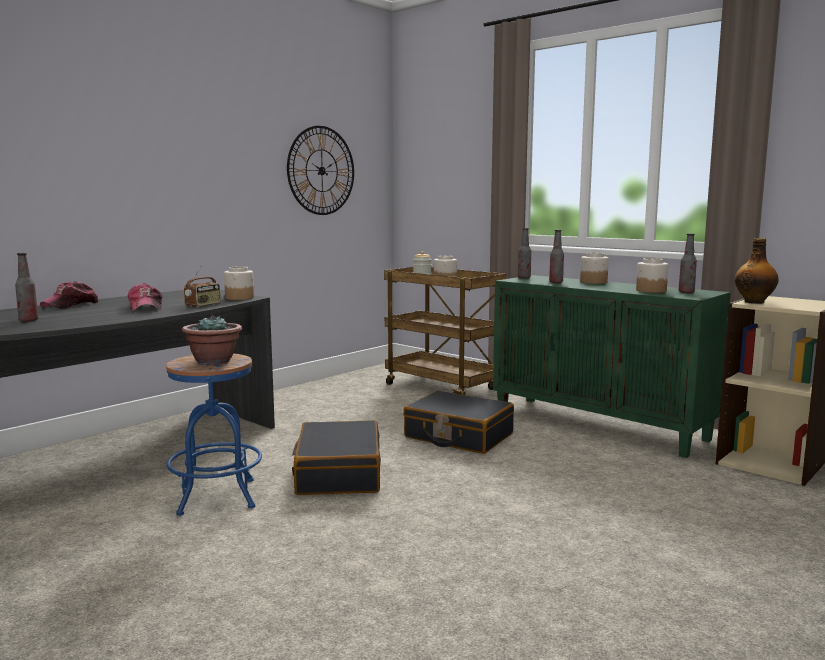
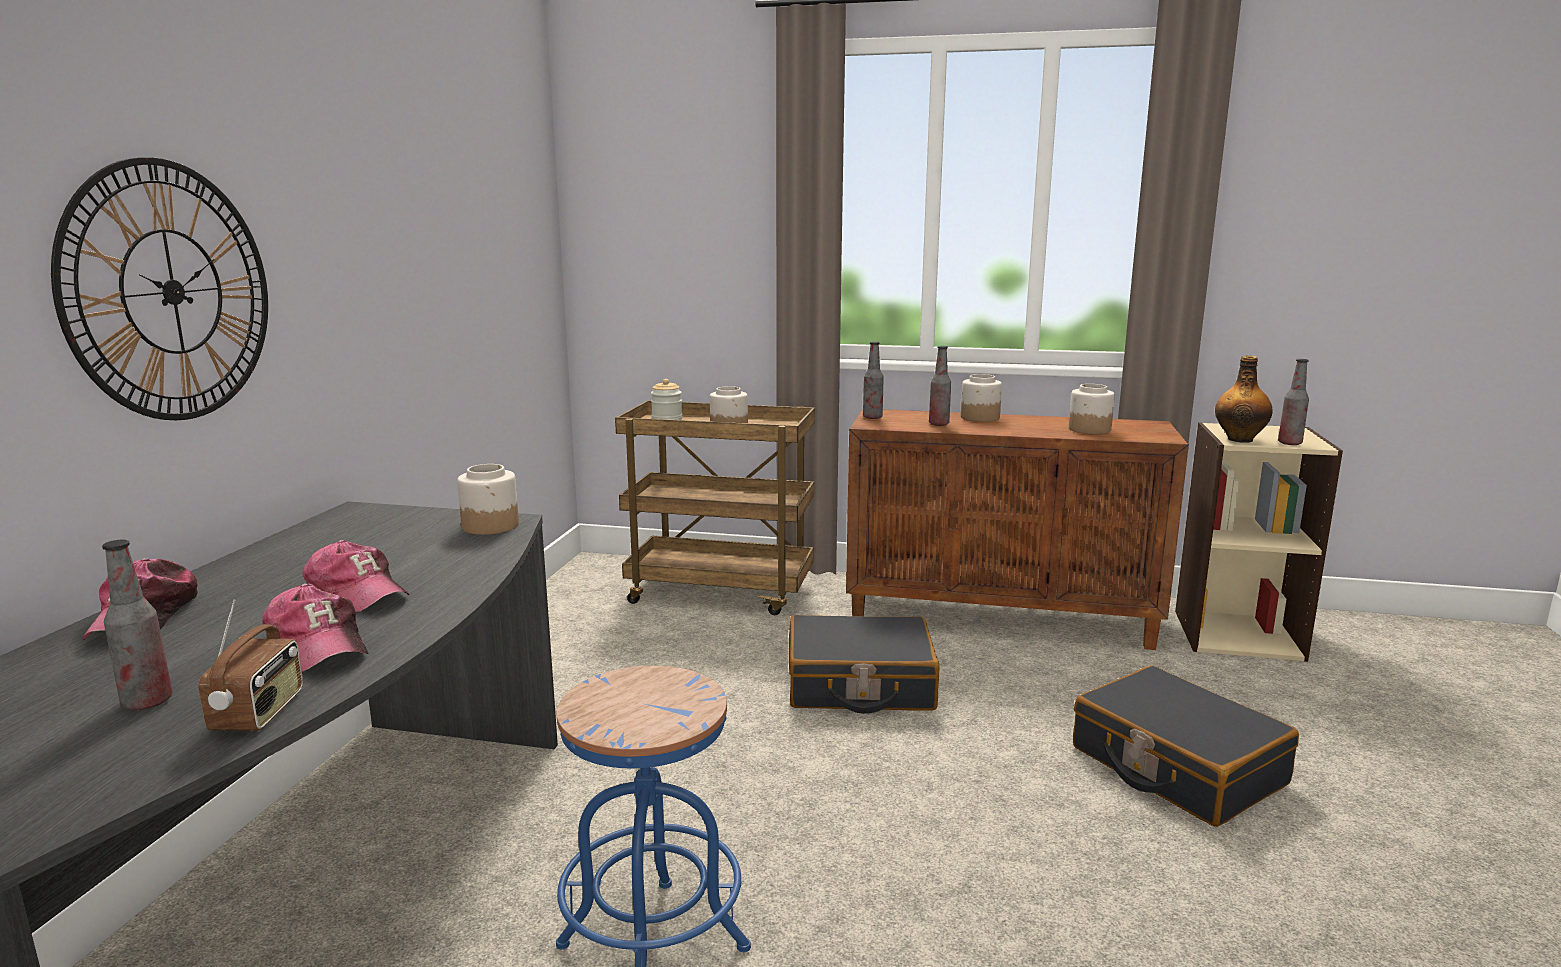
camera: 30 degrees left, 5 degrees up
potted plant [182,315,242,365] -> none
radio [184,265,221,307] -> radio moved to [198,600,303,731]
wall clock [287,126,354,215] -> wall clock moved to [51,157,268,420]
black suitcase [292,420,381,495] -> black suitcase moved to [1073,665,1299,827]
green cabinet [493,275,731,458] -> brown cabinet [846,409,1189,650]
bottle [679,234,697,293] -> bottle moved to [1278,359,1309,445]
none -> cap [262,584,368,672]

